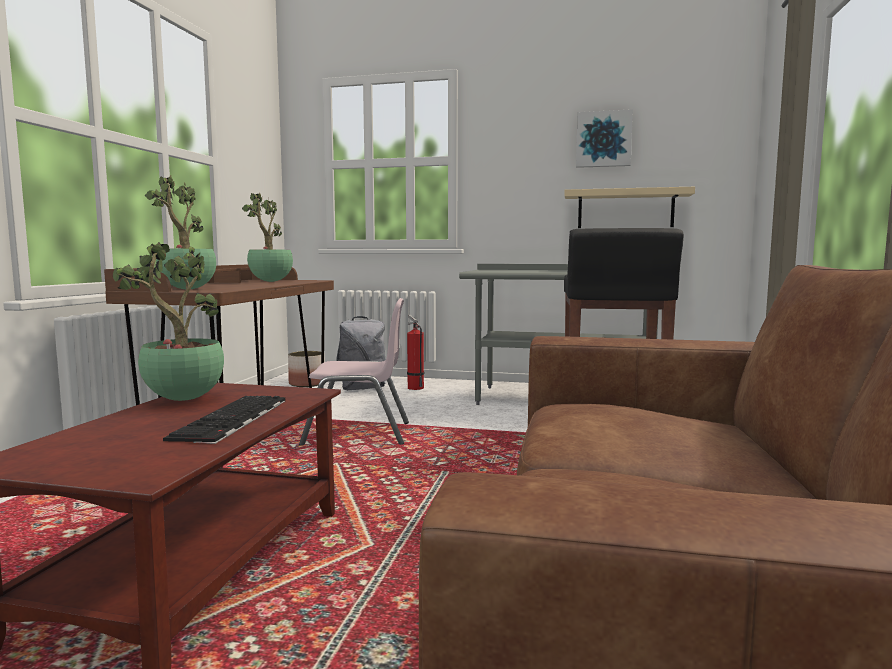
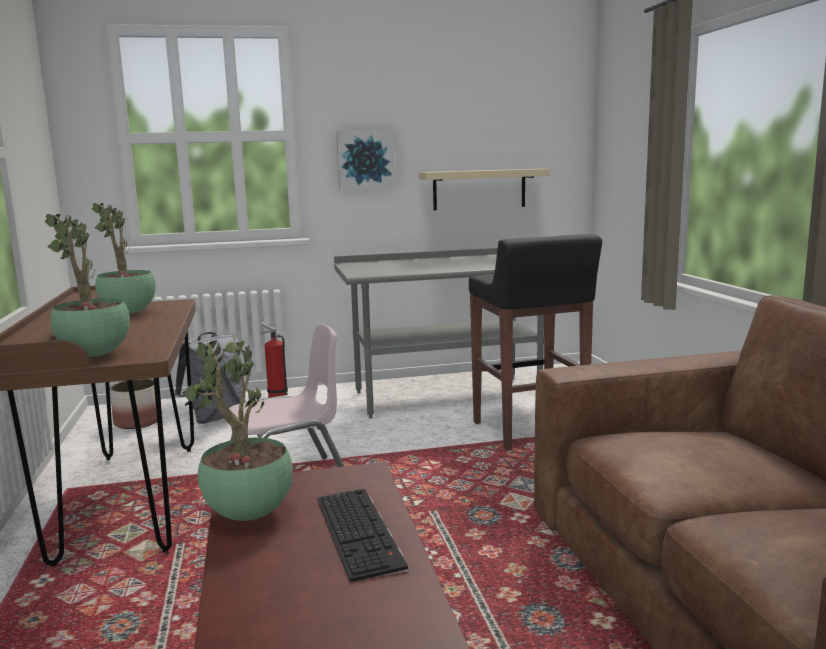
camera: 25 degrees left, 5 degrees up
picture [576,109,633,168] -> picture moved to [336,130,396,190]

